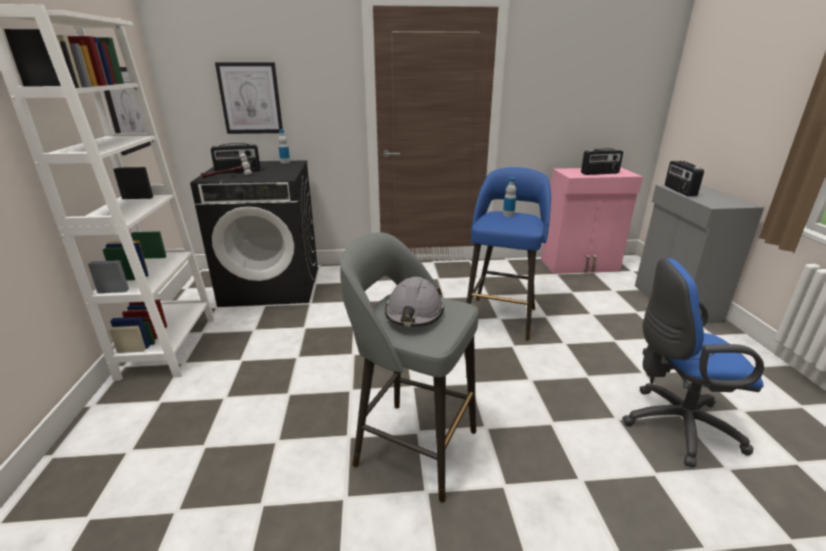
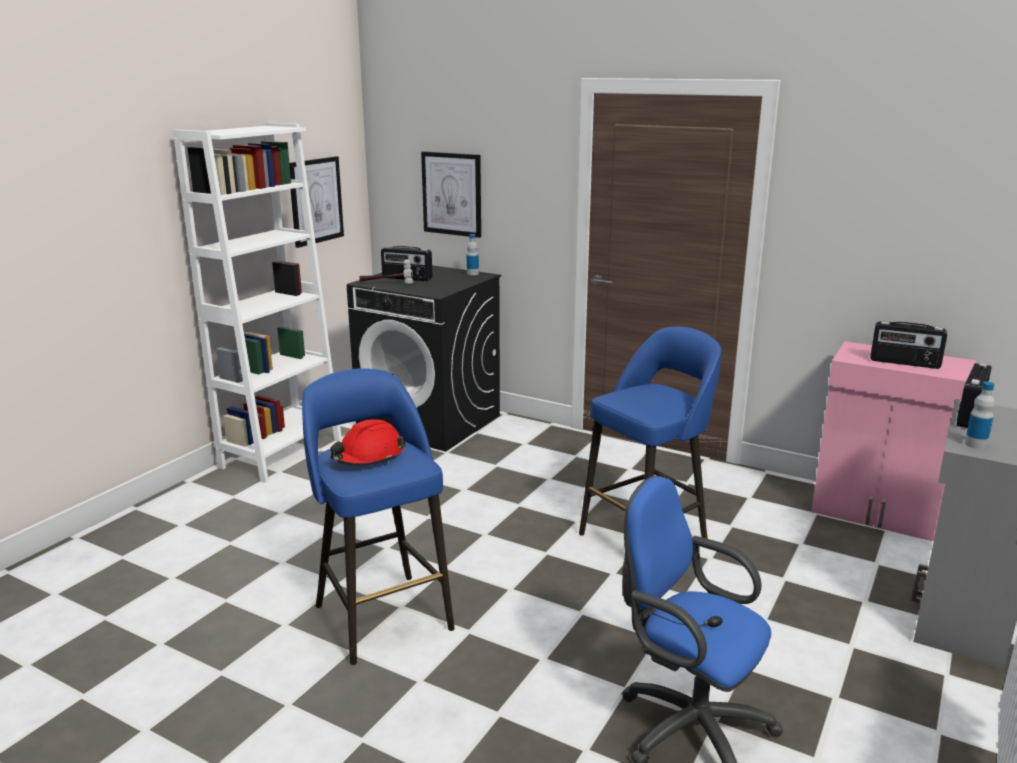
camera: 35 degrees right, 5 degrees down
grey stool [340,232,479,503] -> blue stool [302,368,455,665]
grey hard hat [385,276,444,327] -> red hard hat [330,419,406,466]
bottle [503,177,516,217] -> bottle moved to [965,381,995,449]

